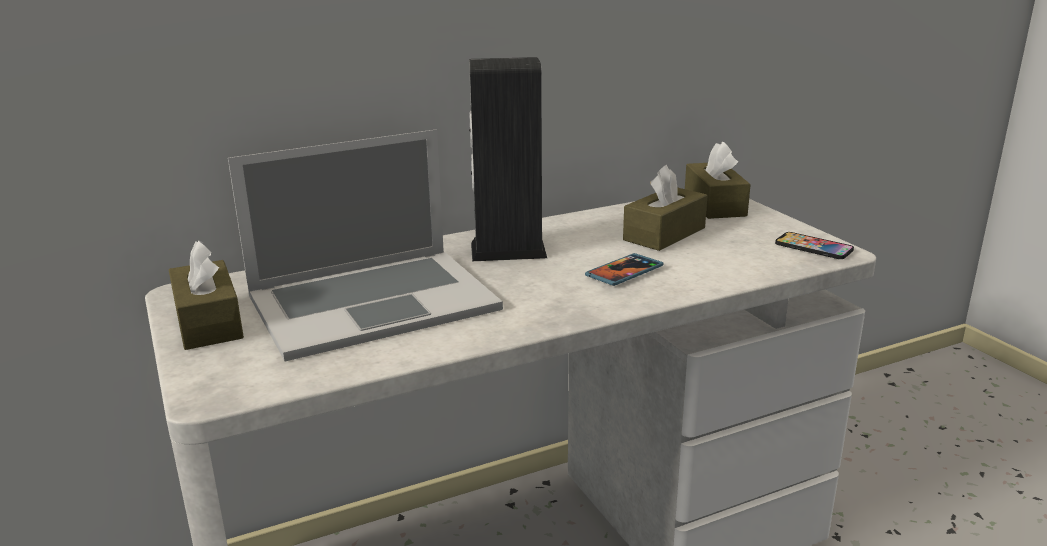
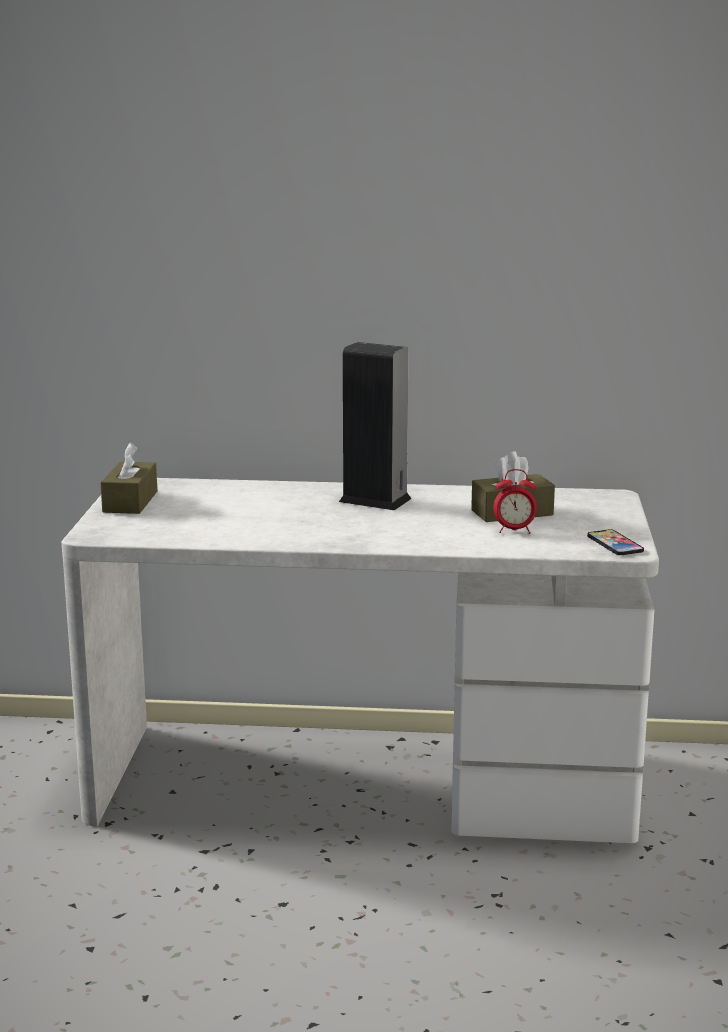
camera: 30 degrees right, 5 degrees down
laptop [228,129,503,361] -> none
phone [585,253,664,286] -> none
brown tissue box [685,141,751,219] -> none
none -> alarm clock [493,469,537,534]

